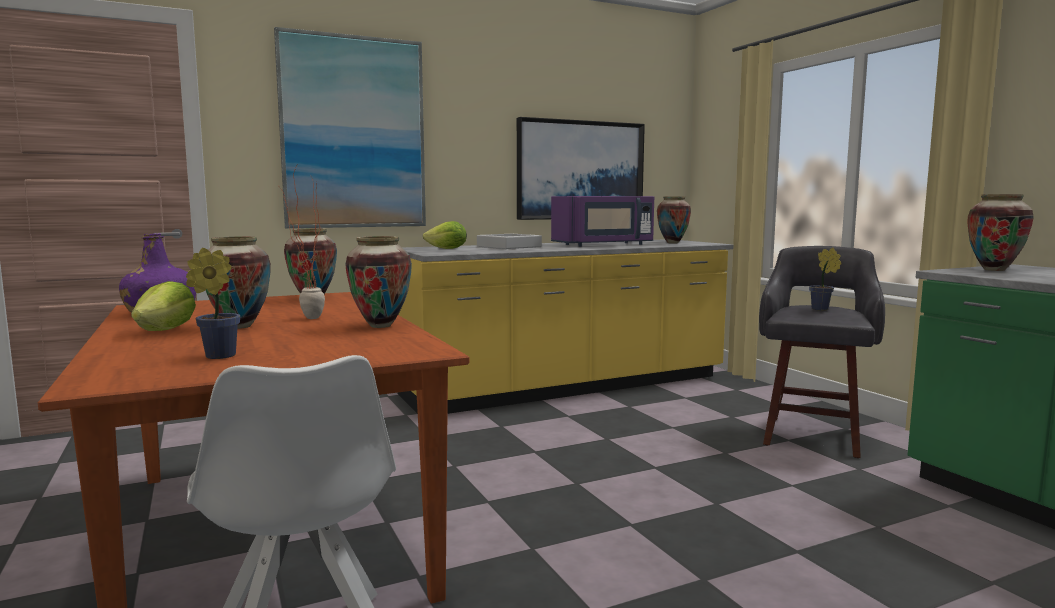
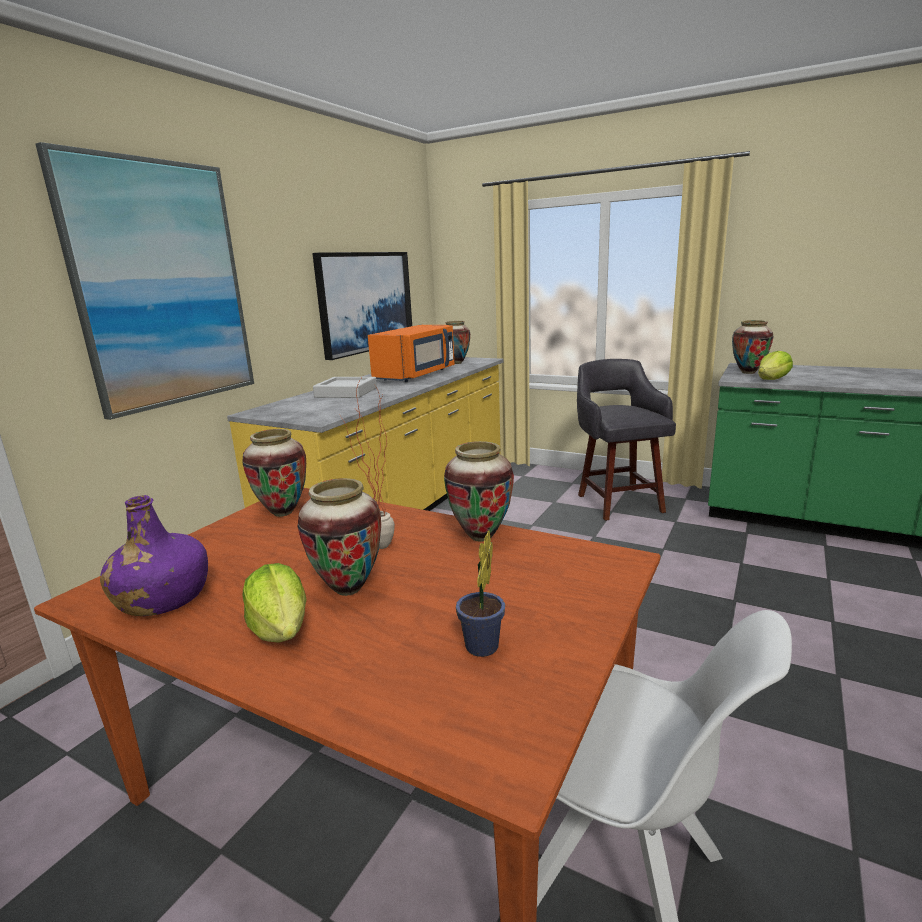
camera: 35 degrees left, 10 degrees up
lettuce [423,221,467,249] -> lettuce moved to [758,351,793,380]
purple microwave [551,196,654,247] -> orange microwave [368,325,455,382]
potted plant [809,248,842,311] -> none

